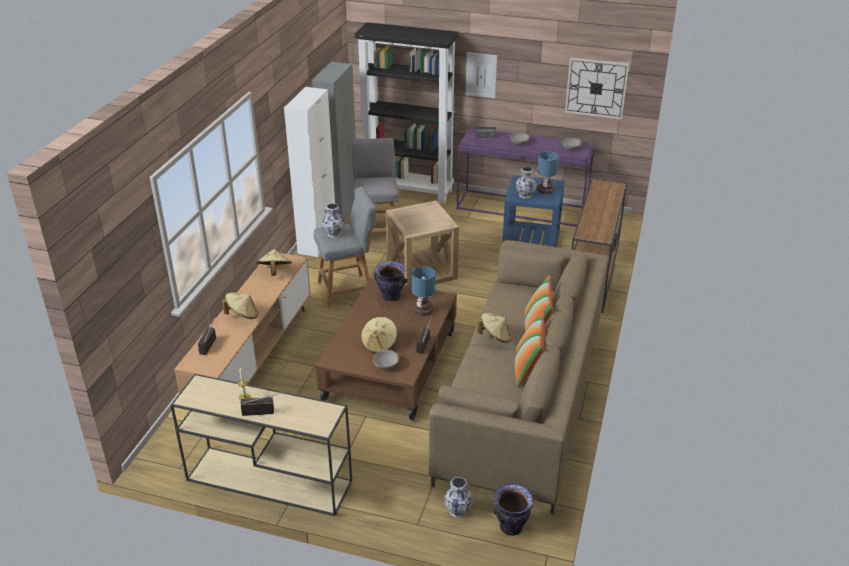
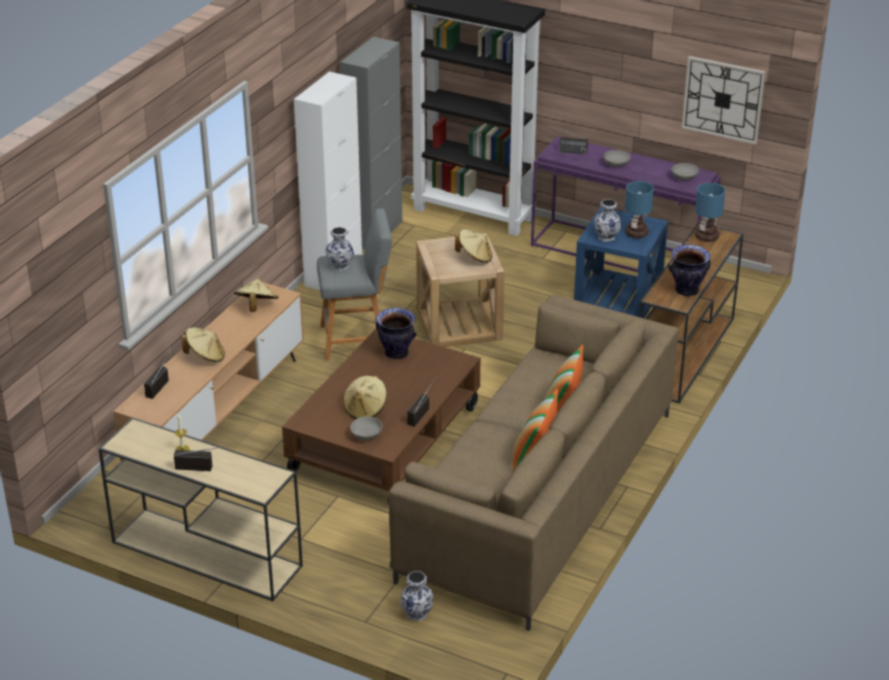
camera: 10 degrees right, 0 degrees up
grey stool [352,138,400,242] -> none
table lamp [412,266,435,316] -> table lamp moved to [695,183,726,242]
picture [466,52,497,99] -> none
beige hat [477,313,511,343] -> beige hat moved to [455,229,493,263]
vase [493,484,533,536] -> vase moved to [668,245,711,296]

